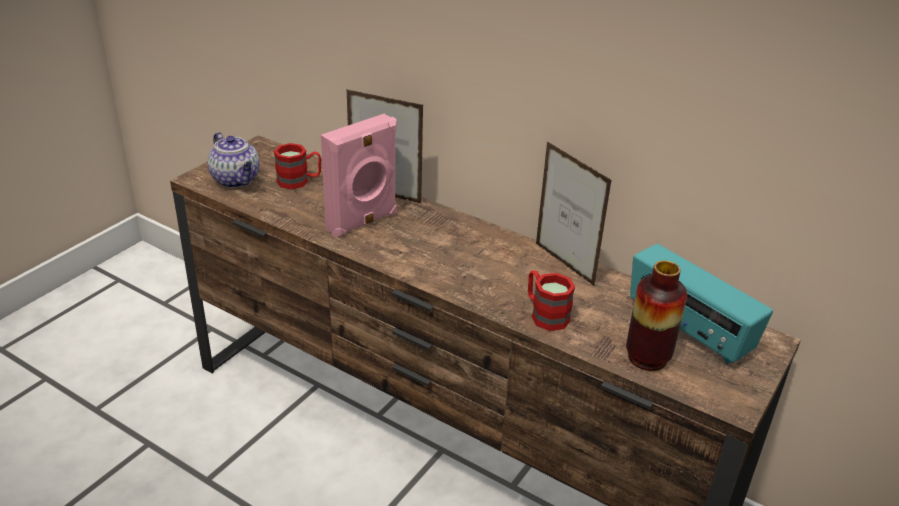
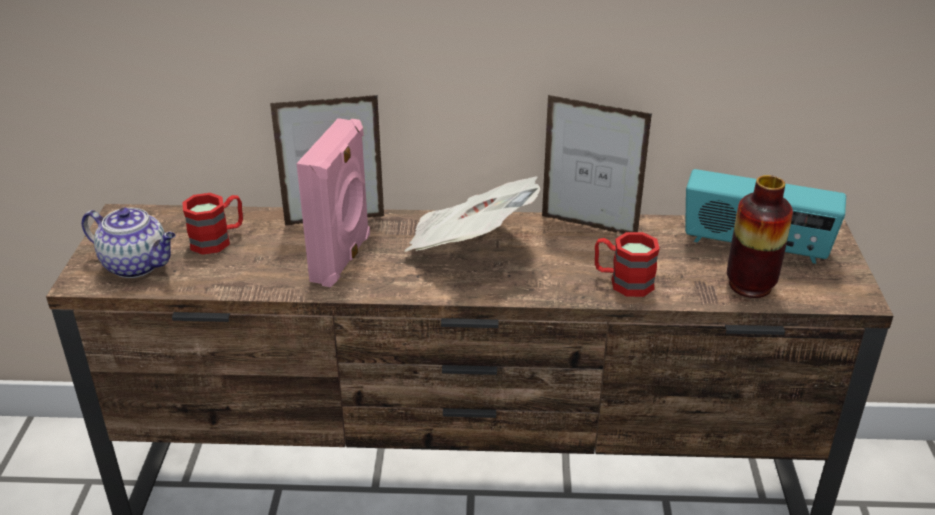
camera: 30 degrees left, 0 degrees up
none -> newspaper [404,177,540,252]

